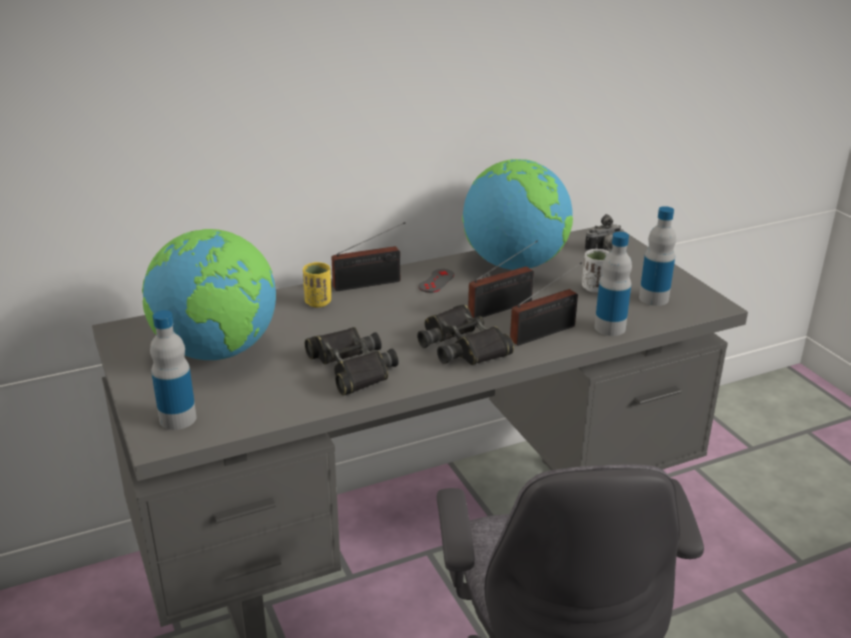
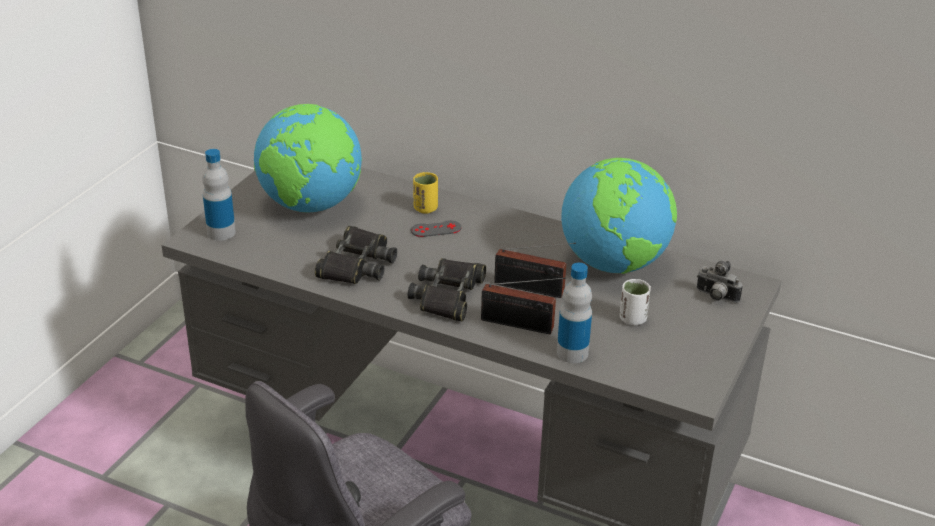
camera: 50 degrees right, 5 degrees up
radio [331,222,405,291] -> none
grey game controller [419,269,454,293] -> grey game controller moved to [411,220,461,237]
bottle [639,206,676,306] -> none

